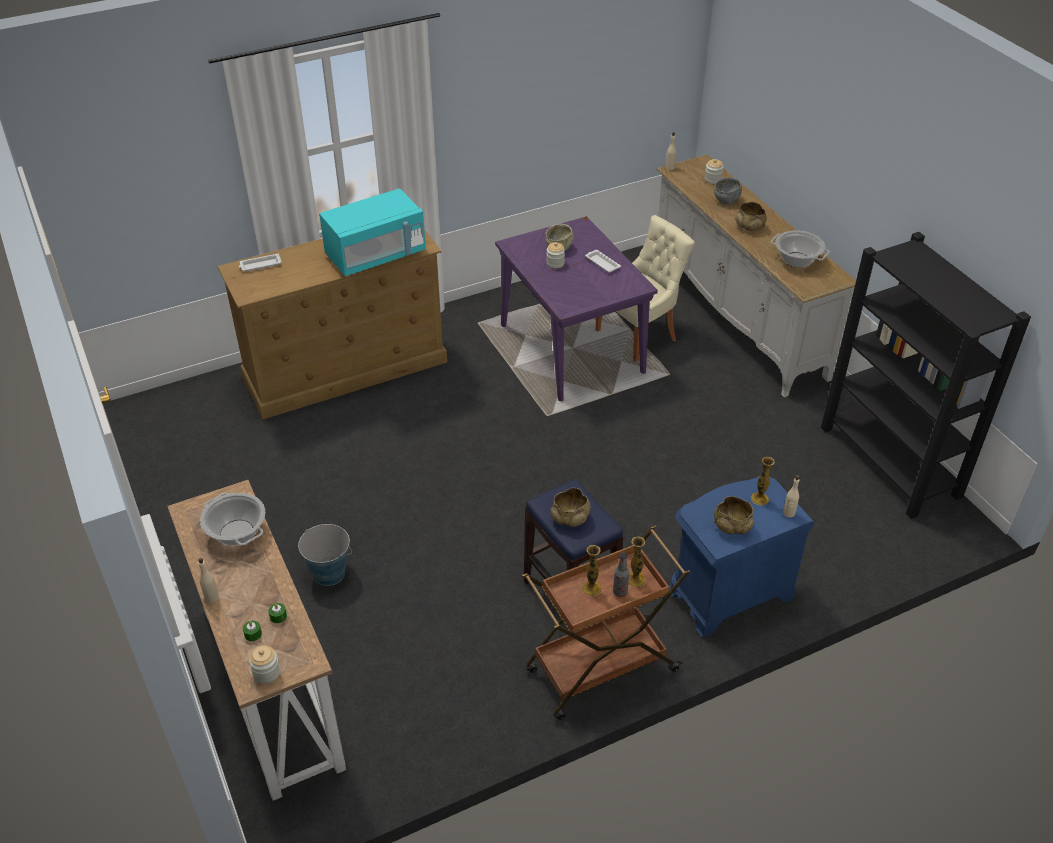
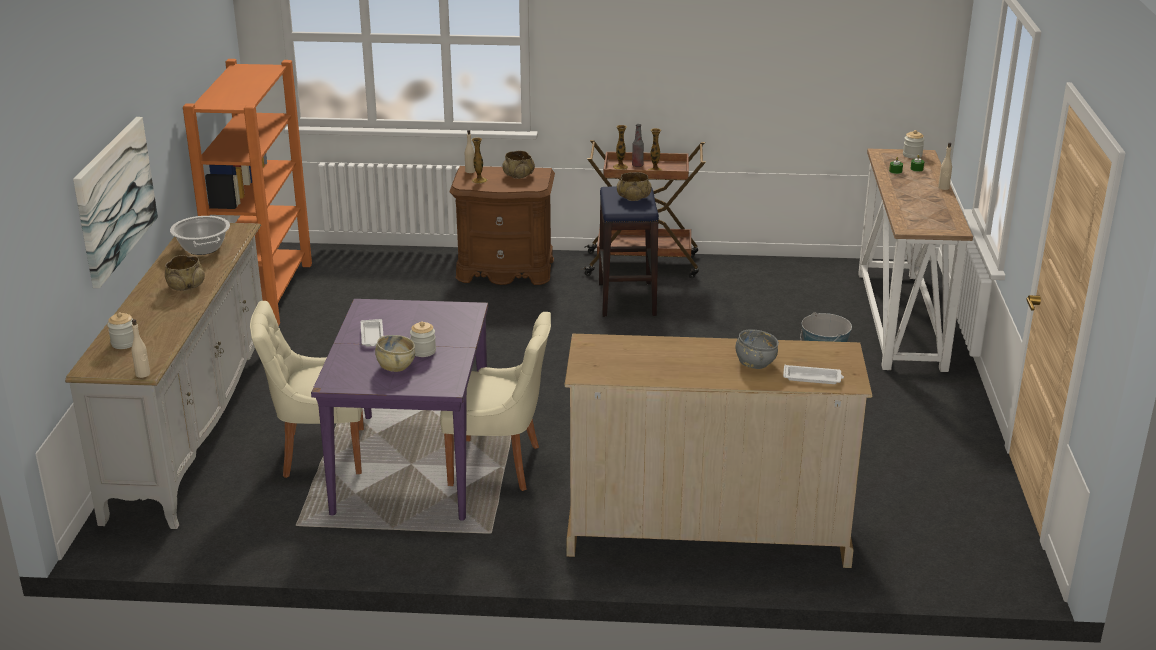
camera: 150 degrees left, 15 degrees down
cooking pot [200,493,265,546] -> none
turquoise microwave [319,189,426,276] -> none
blue nightstand [669,476,815,637] -> brown nightstand [449,166,555,285]
grey bowl [714,177,742,204] -> grey bowl moved to [736,329,779,369]
black bookcase [821,232,1031,519] -> orange bookcase [183,59,312,326]
none -> picture [73,117,158,288]
none -> beige chair [440,312,551,491]

